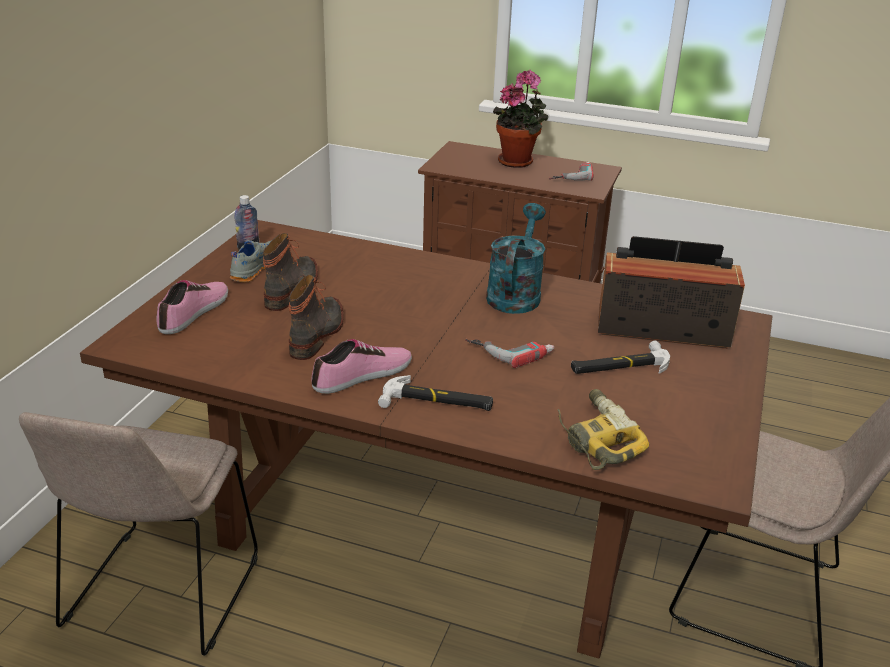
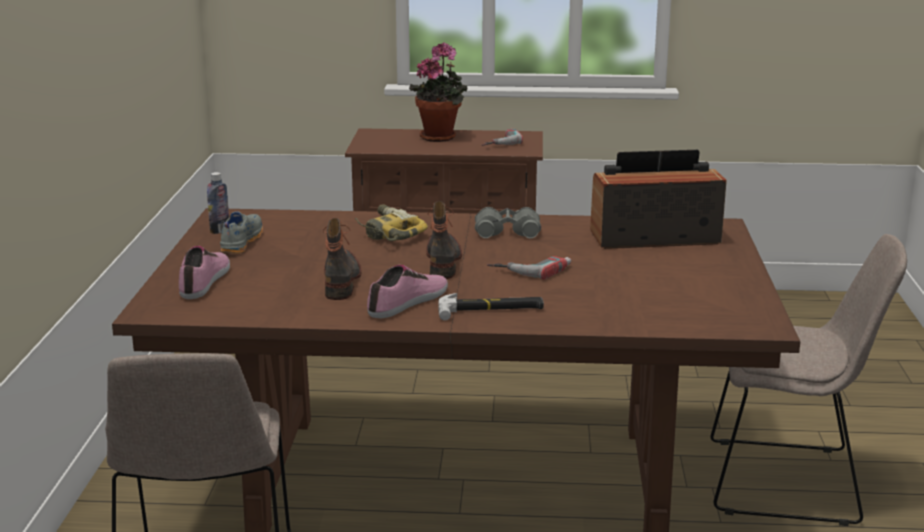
camera: 15 degrees left, 10 degrees down
boot [263,233,318,311] -> boot moved to [426,201,462,279]
turquoise watering can [486,203,546,314] -> grey binoculars [475,207,541,238]
power drill [558,389,649,470] -> power drill moved to [355,204,428,241]
hammer [571,341,670,374] -> none

